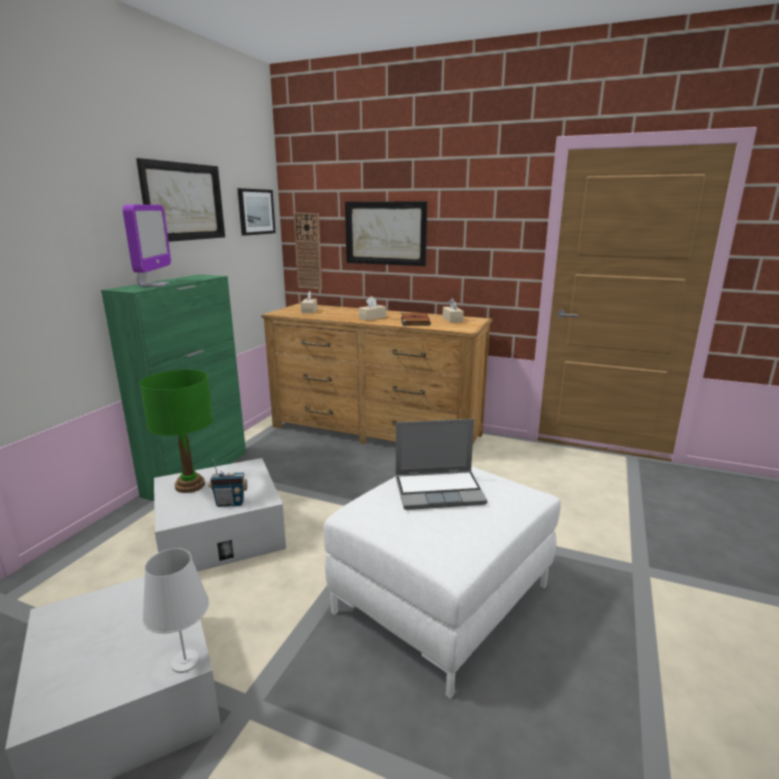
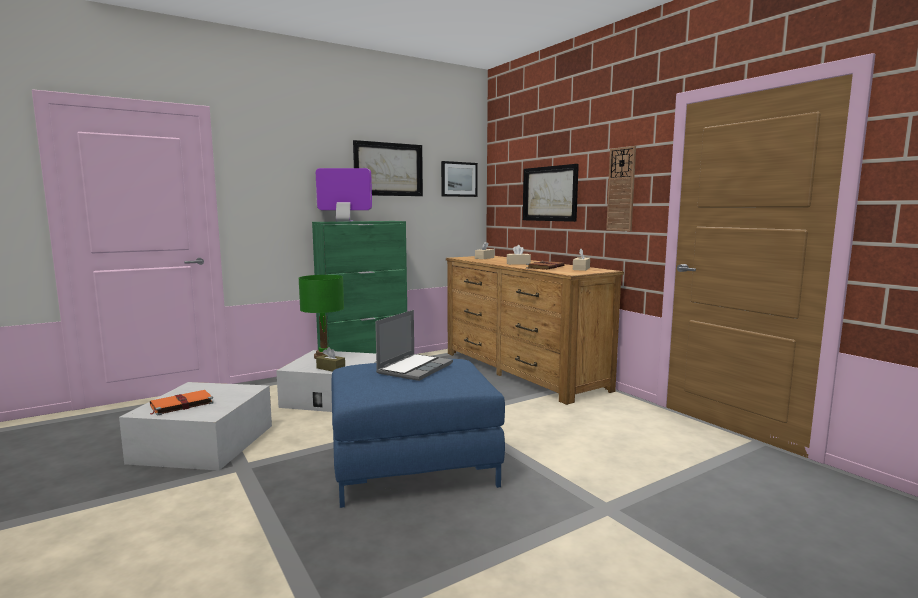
camera: 35 degrees right, 10 degrees down
monitor [122,205,171,287] -> monitor turned 120 degrees counterclockwise [316,168,372,222]
white table lamp [142,548,209,673] -> none
radio [209,459,248,507] -> brown tissue box [316,347,345,372]
wall clock [294,213,322,289] -> wall clock moved to [606,146,636,231]
white ottoman [323,466,561,699] -> blue ottoman [331,359,505,508]
laptop [395,419,487,510] -> laptop turned 90 degrees counterclockwise [375,310,453,381]
none -> orange book [150,390,214,415]

